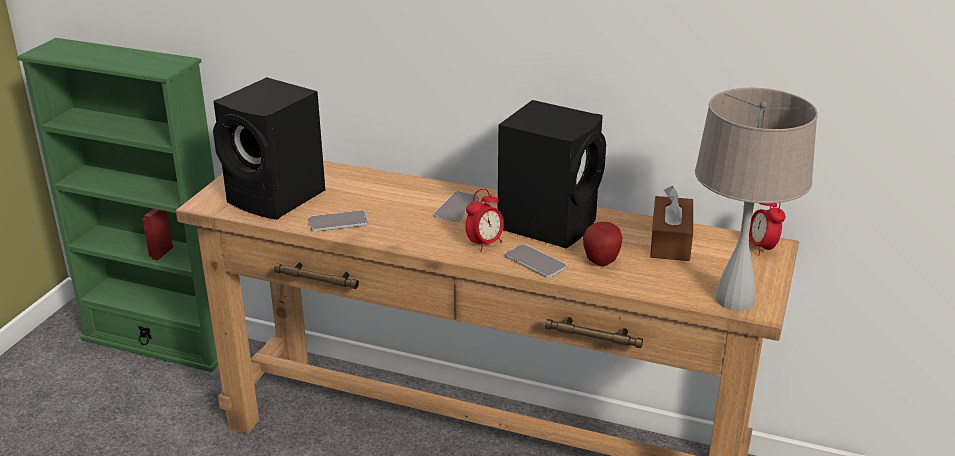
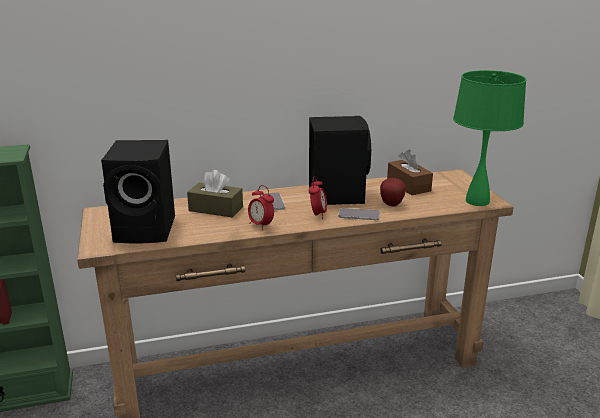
camera: 35 degrees left, 5 degrees down
phone [309,210,368,232] -> none
beige table lamp [695,88,818,311] -> green table lamp [453,70,527,206]
alarm clock [749,203,785,256] -> alarm clock moved to [248,185,274,230]
none -> brown tissue box [187,170,243,218]

